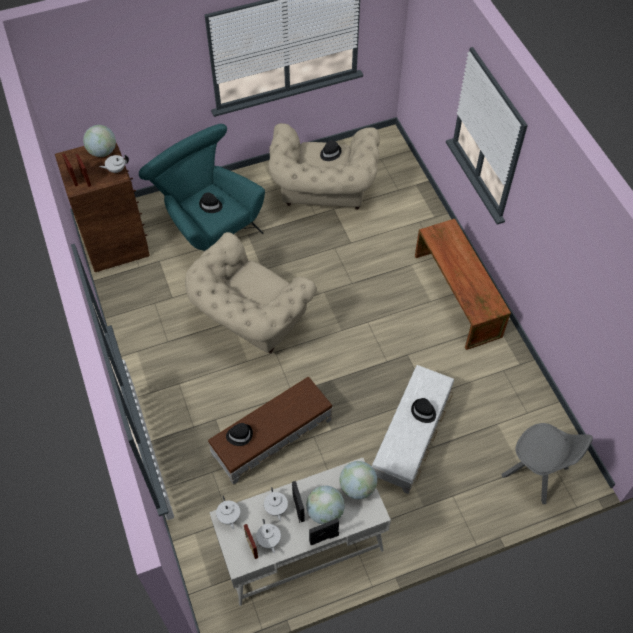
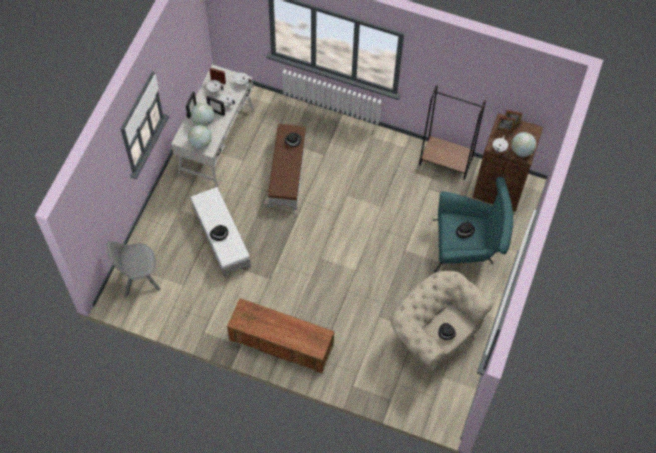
camera: 130 degrees right, 5 degrees up
beige armchair [185,232,317,353] -> none
none -> clothes rack [419,85,486,180]

